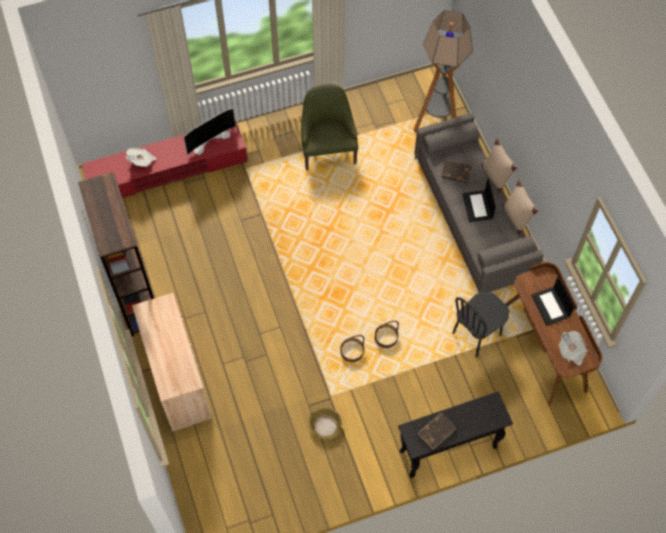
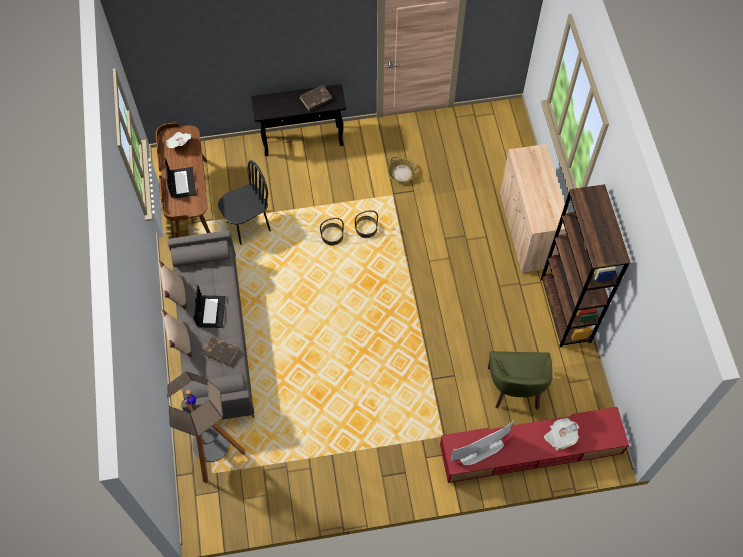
camera: 170 degrees left, 0 degrees up
green armchair [301,84,358,170] -> green armchair moved to [488,351,552,409]

